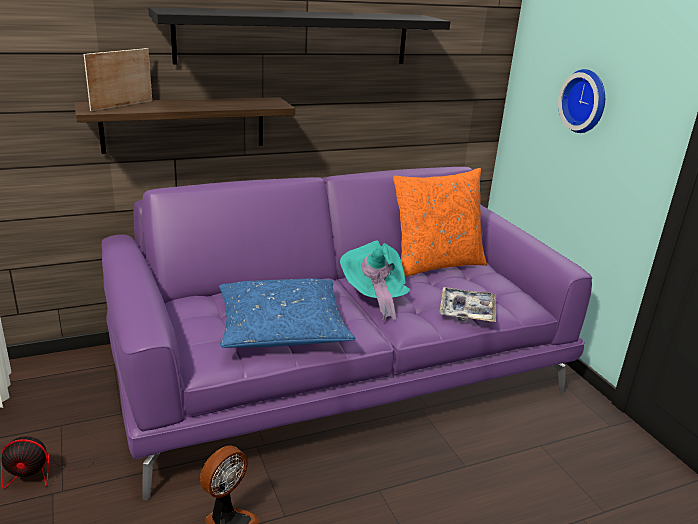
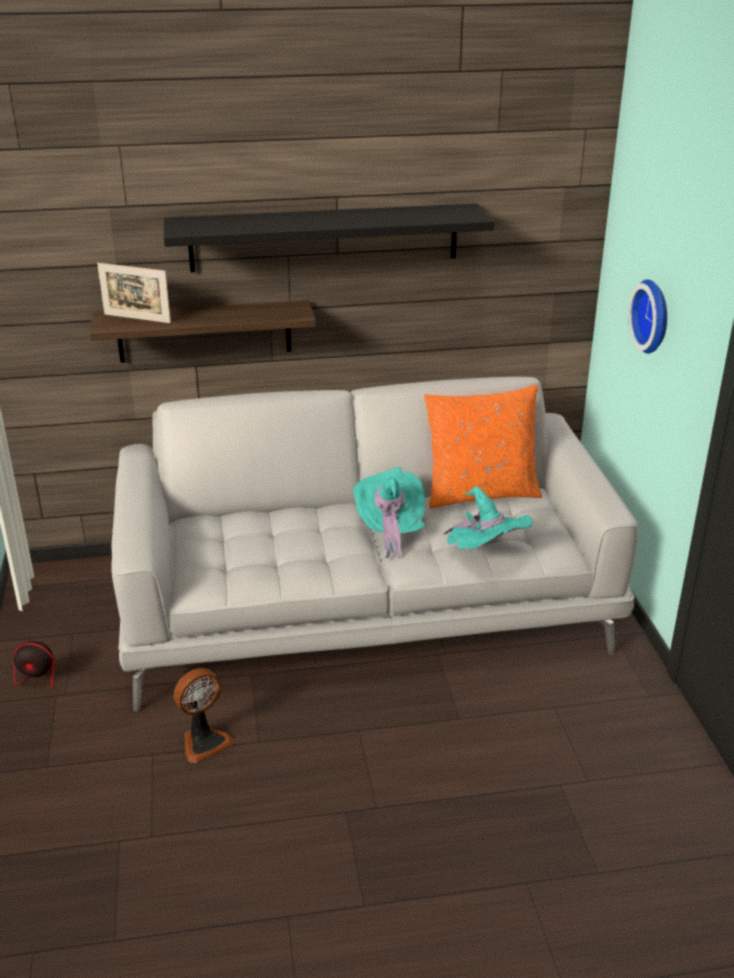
camera: 15 degrees right, 5 degrees up
picture frame [84,48,152,111] -> picture frame turned 120 degrees counterclockwise [97,263,171,323]
purple sofa [102,167,592,500] -> grey sofa [111,377,638,712]
blue pillow [219,279,355,348] -> none
tray [440,287,496,322] -> turquoise hat [443,486,532,549]

